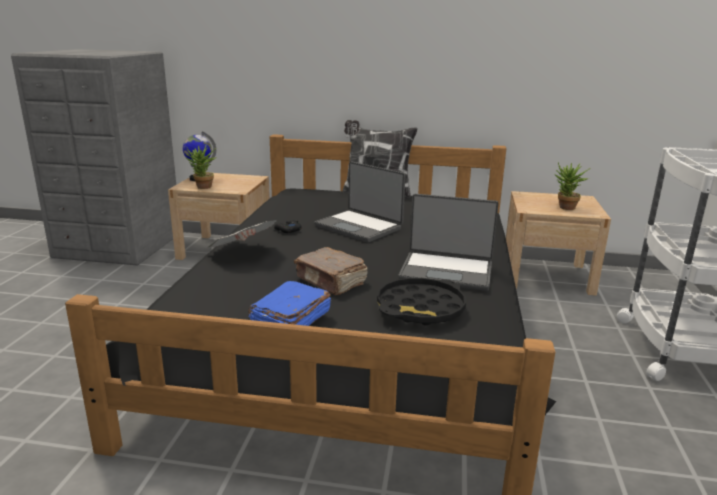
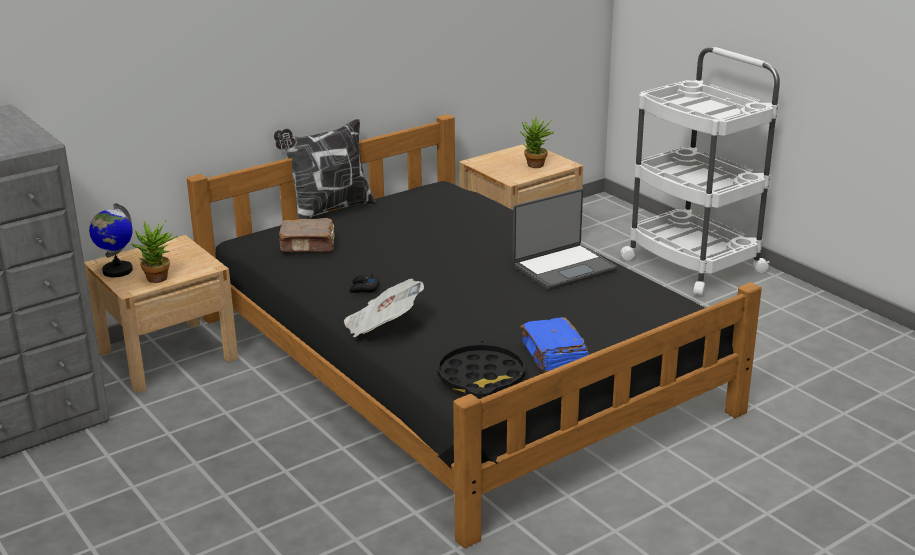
camera: 45 degrees left, 5 degrees up
brown book [294,247,368,295] -> brown book moved to [279,218,334,252]
laptop [314,161,406,242] -> none
black tray [377,278,466,326] -> black tray moved to [438,340,525,396]

